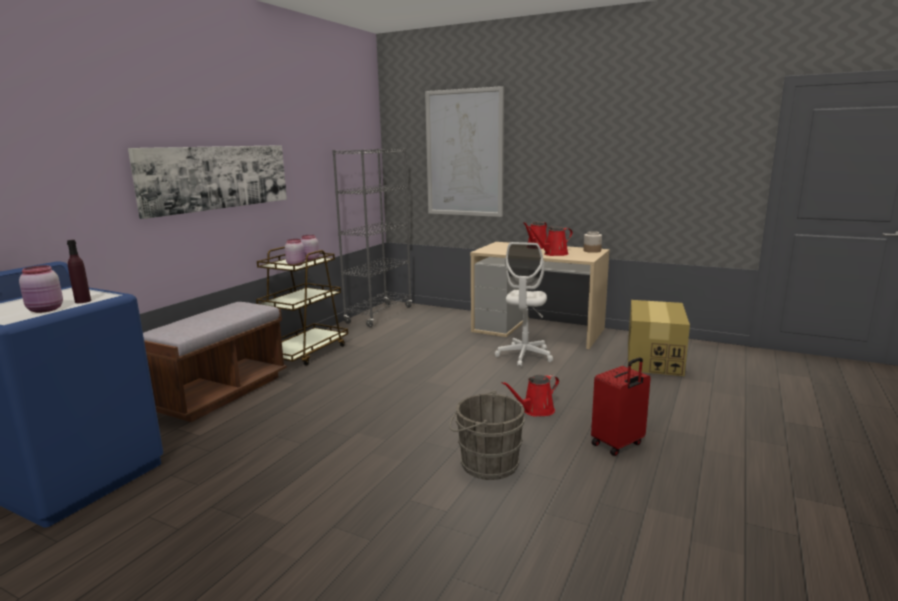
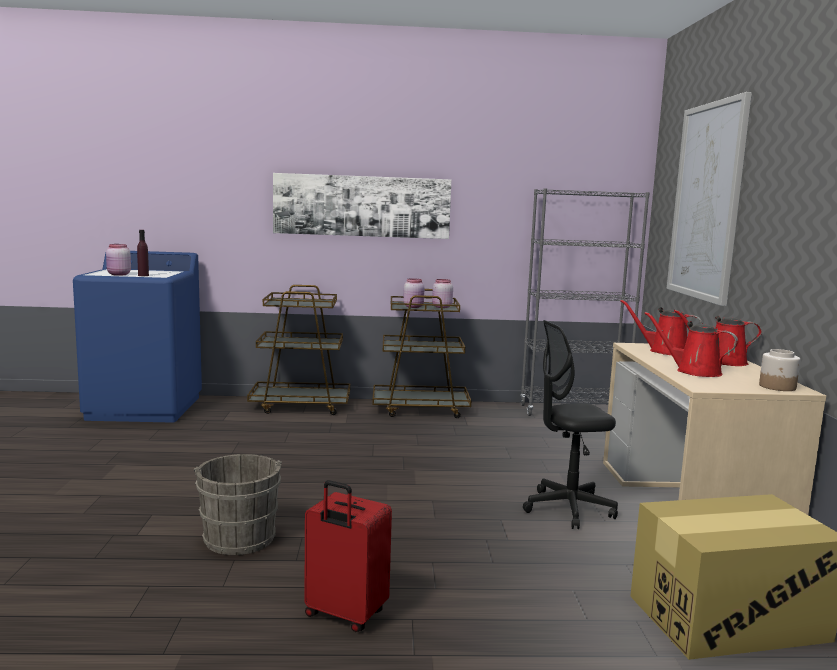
camera: 60 degrees right, 5 degrees down
brown bench [143,302,287,422] -> brown cart [247,285,350,415]
white office chair [495,242,553,367] -> black office chair [523,320,618,529]
red watering can [502,375,559,416] -> red watering can moved to [620,300,703,355]

